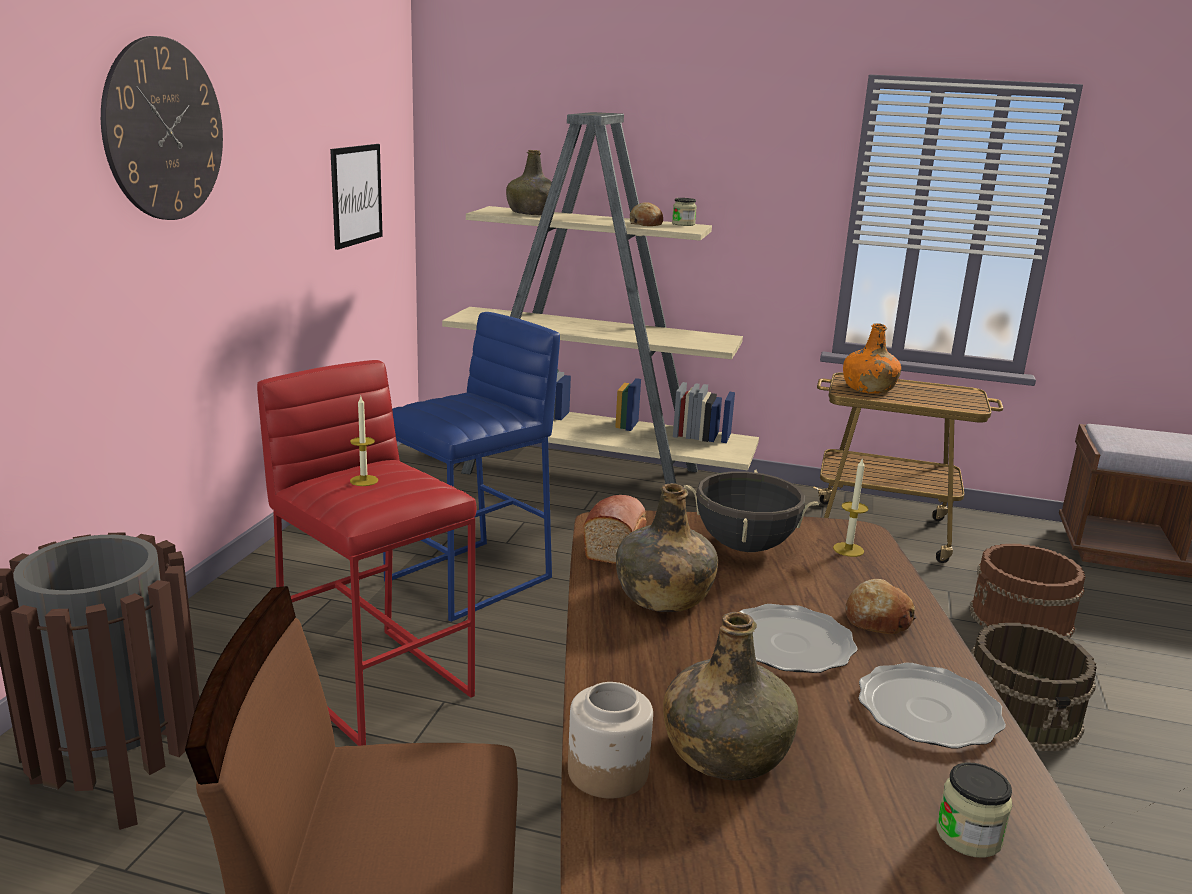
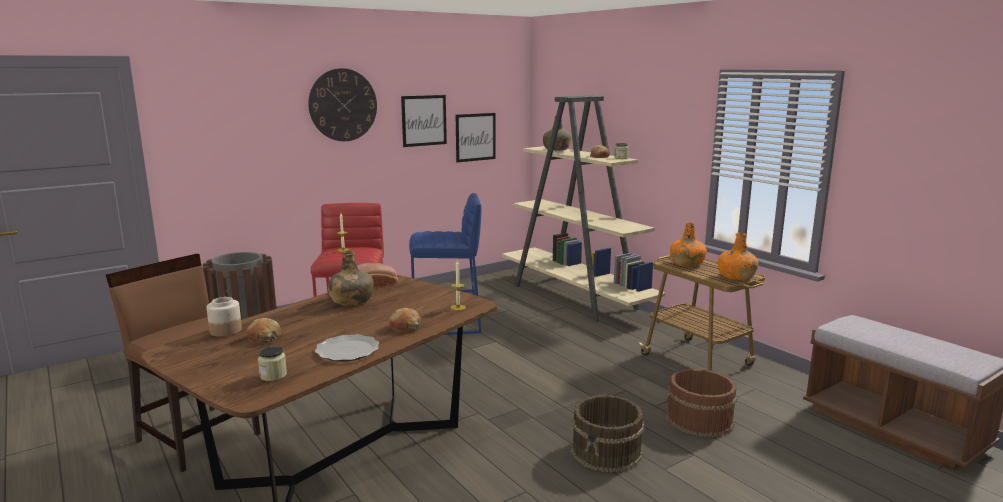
camera: 40 degrees right, 5 degrees down
green bottle [663,612,798,780] -> bread [247,318,281,343]
black cooking pot [684,470,820,552] -> none
plate [740,604,858,673] -> none
none -> picture [401,95,447,147]
none -> orange bottle [718,232,758,280]

